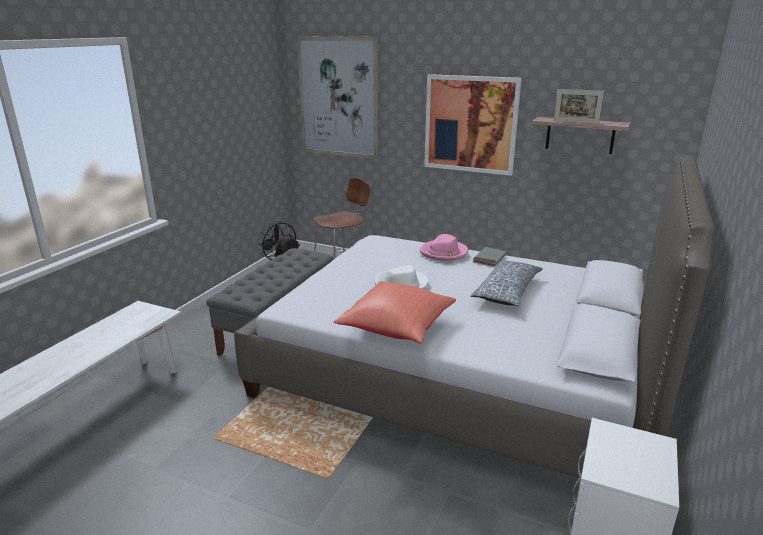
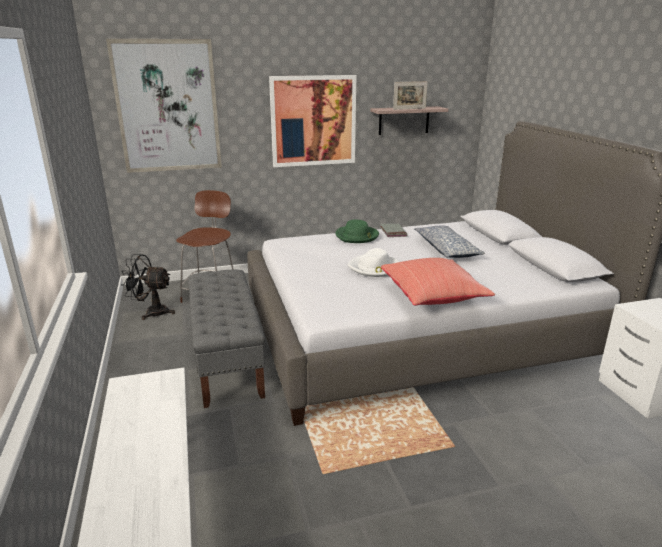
camera: 40 degrees left, 0 degrees up
pink hat [419,234,468,261] -> green hat [336,219,379,243]

